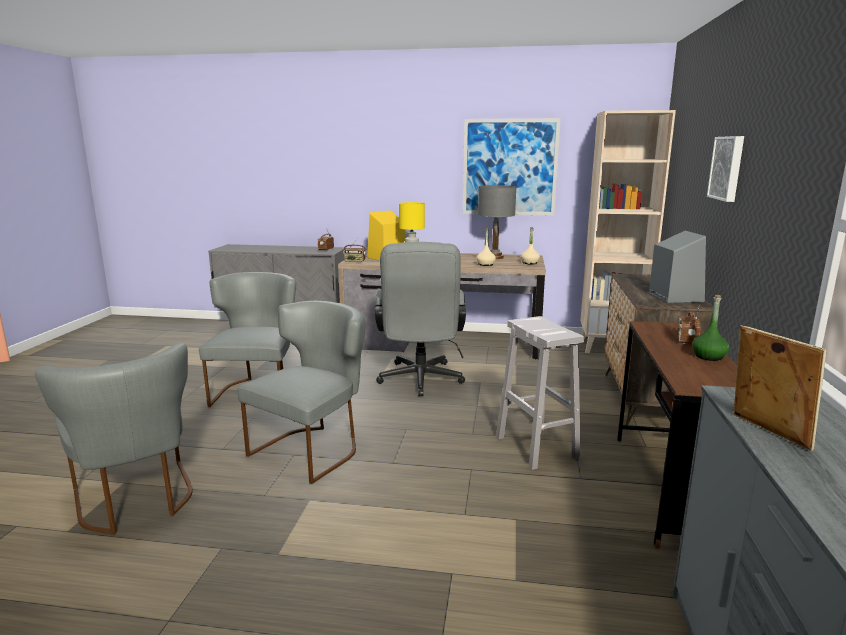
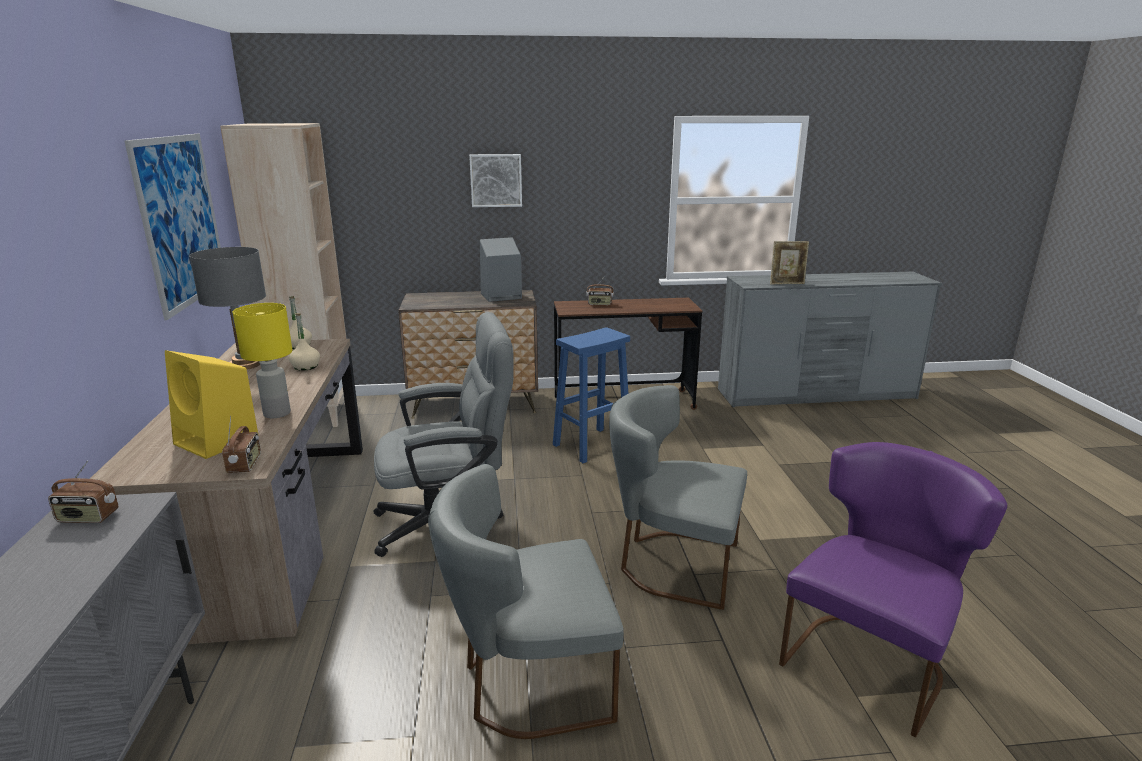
camera: 105 degrees left, 5 degrees up
grey chair [35,343,193,535] -> purple chair [779,442,1007,738]
white stool [496,316,584,470] -> blue stool [553,327,630,463]
green bottle [692,295,729,361] -> none
picture frame [733,325,827,451] -> picture frame turned 150 degrees counterclockwise [770,241,809,285]

